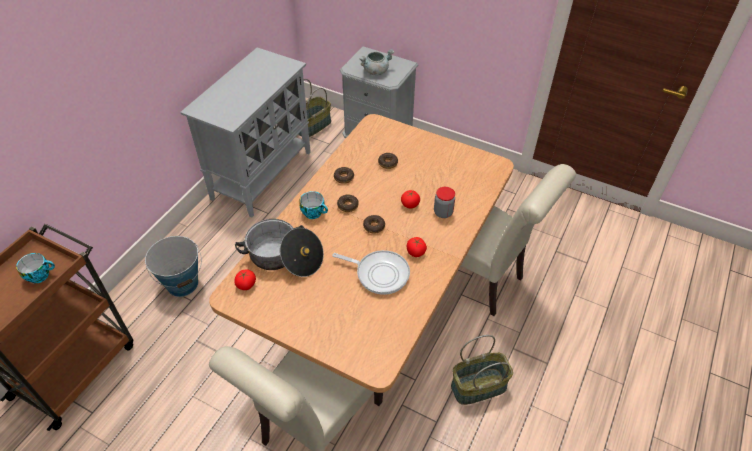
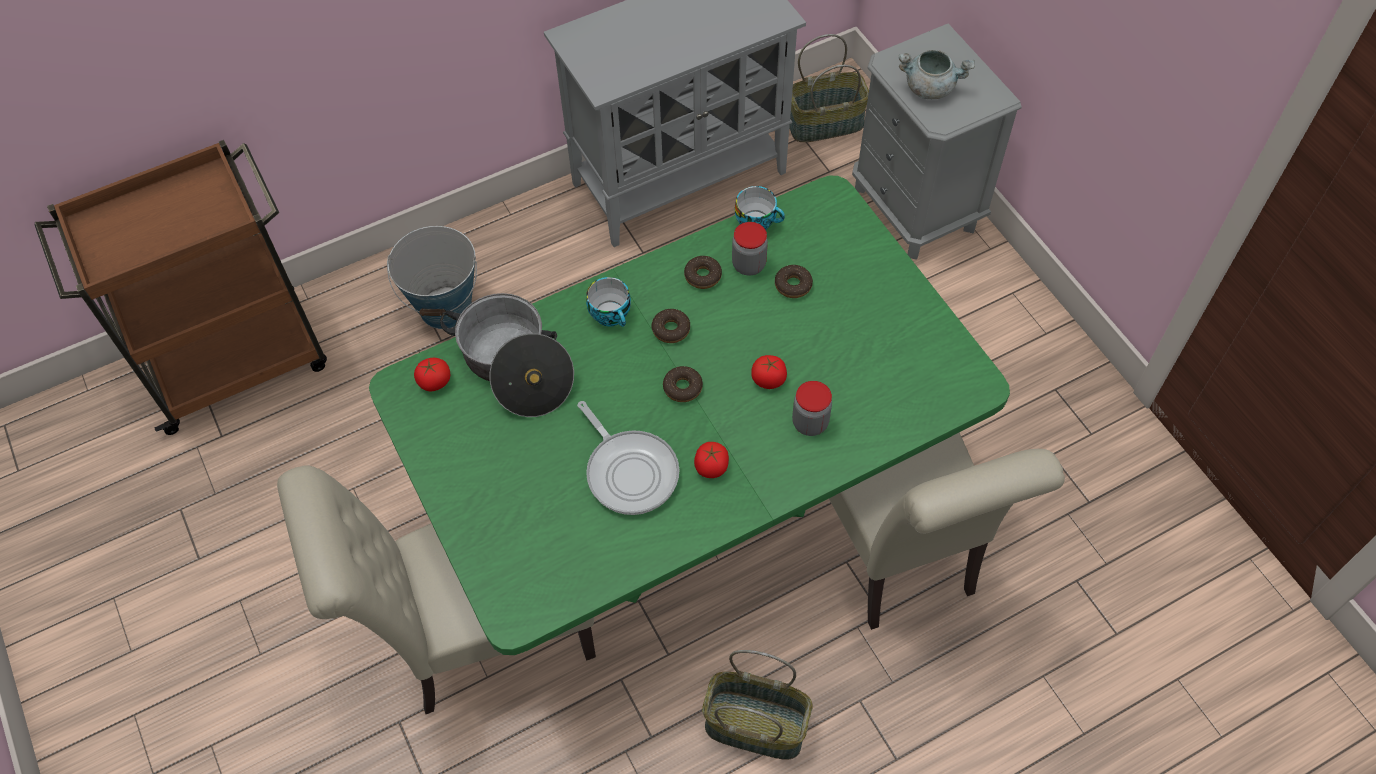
camera: 35 degrees right, 10 degrees up
cup [16,253,55,284] -> cup moved to [735,186,785,230]
brown dining table [209,114,514,393] -> green dining table [369,176,1010,655]
none -> jar [732,222,768,276]

